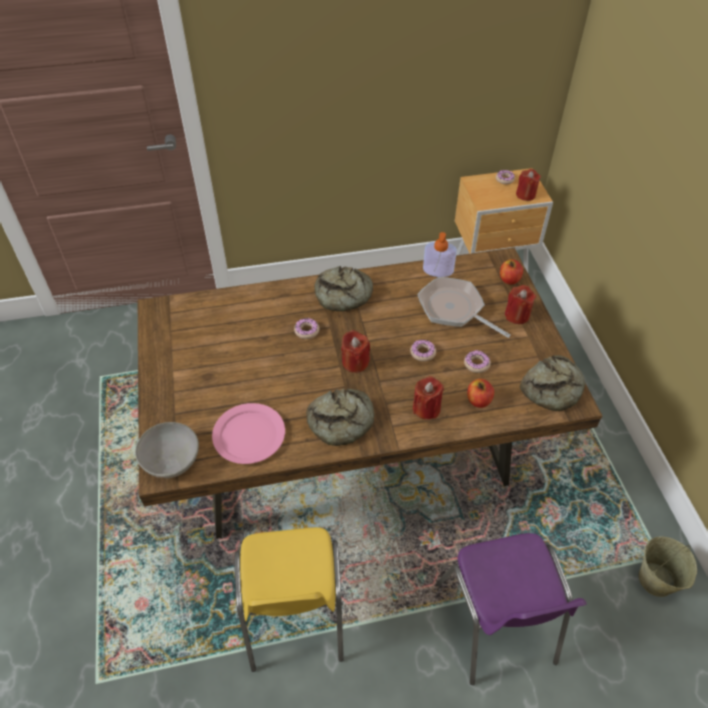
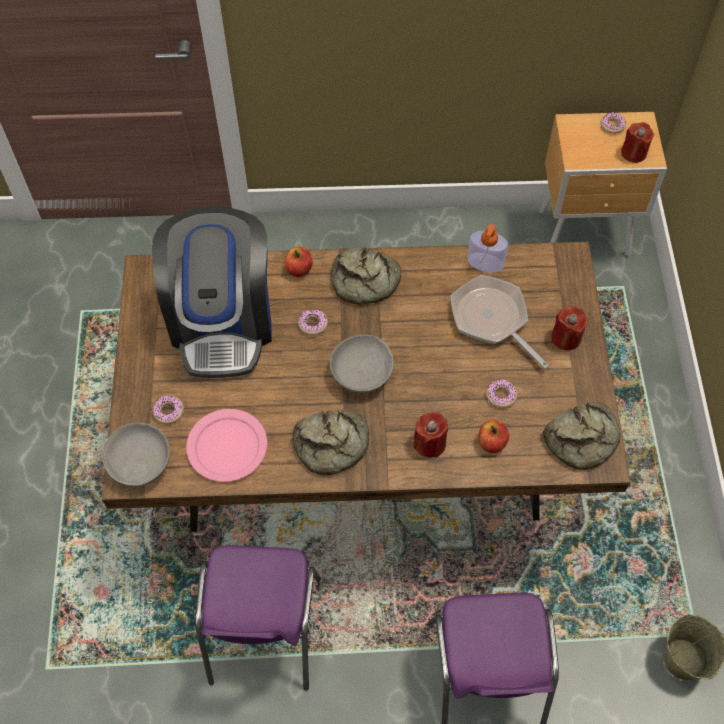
camera: 10 degrees right, 10 degrees up
yellow chair [234,527,344,672] -> purple chair [195,545,321,691]
red candle [341,330,370,373] -> grey bowl [329,335,394,393]
donut [410,340,436,362] -> donut moved to [153,396,184,424]
apple [500,259,523,284] -> apple moved to [285,247,312,277]
none -> coffee machine [152,206,272,378]

